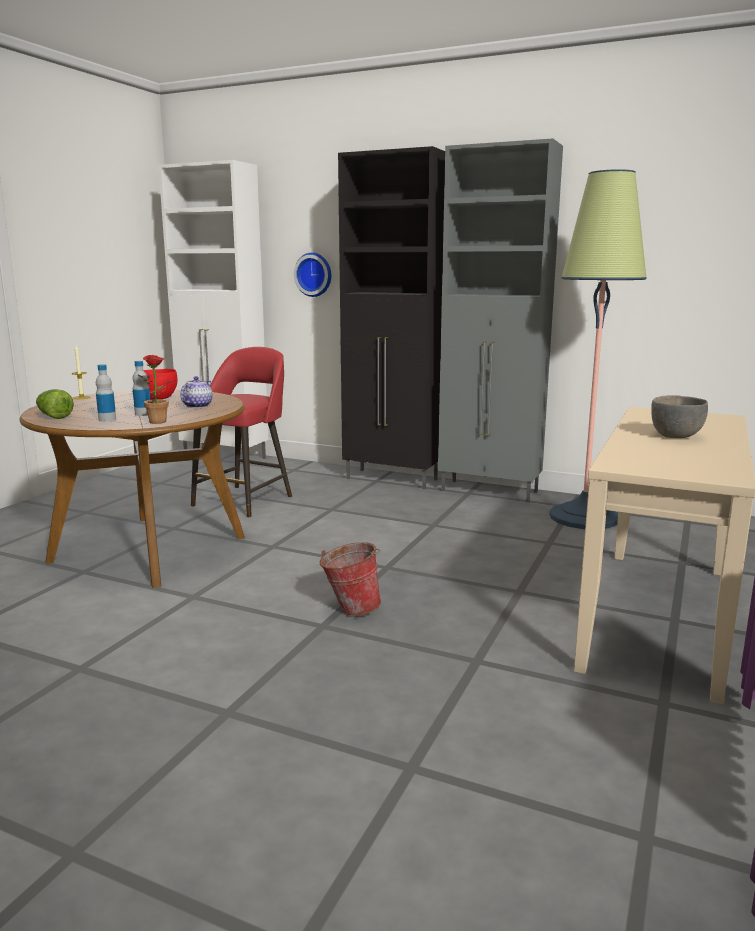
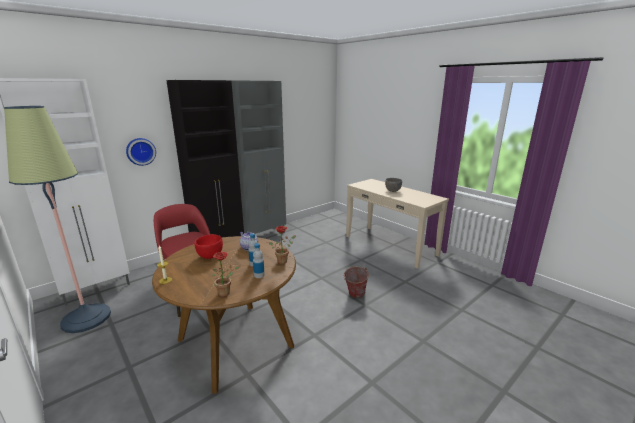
camera: 65 degrees left, 5 degrees up
lettuce [36,389,74,419] -> potted plant [212,252,240,297]
floor lamp [549,169,647,529] -> floor lamp moved to [4,106,111,333]

